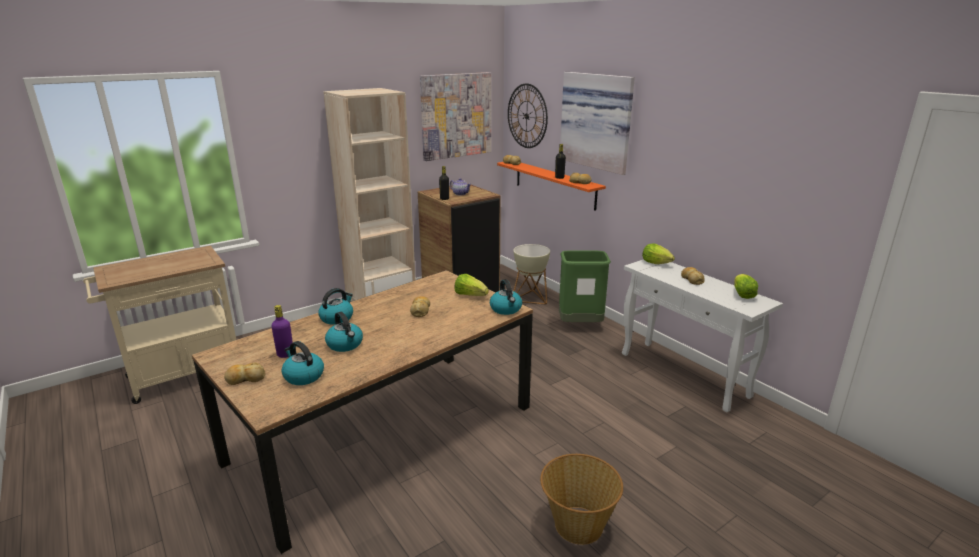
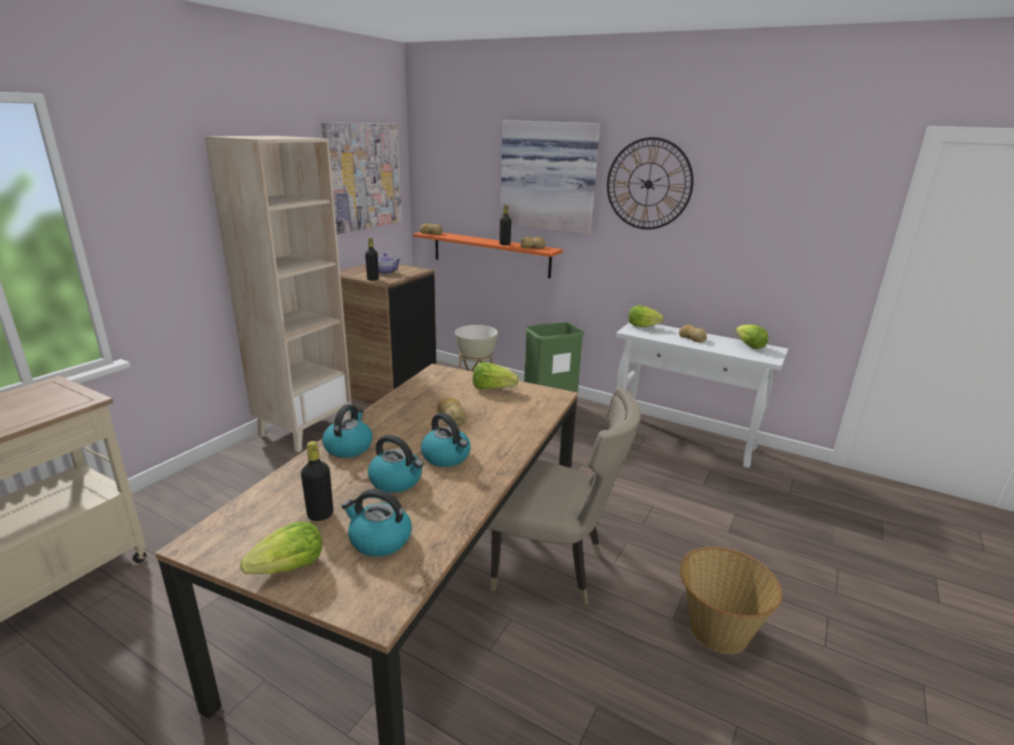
camera: 25 degrees left, 0 degrees up
bread [224,362,265,385] -> lettuce [240,521,322,574]
purple bottle [271,305,293,358] -> black bottle [301,441,333,521]
kettle [490,279,522,315] -> kettle moved to [421,413,471,467]
wall clock [508,84,548,148] -> wall clock moved to [607,137,694,230]
none -> beige chair [488,387,641,605]

